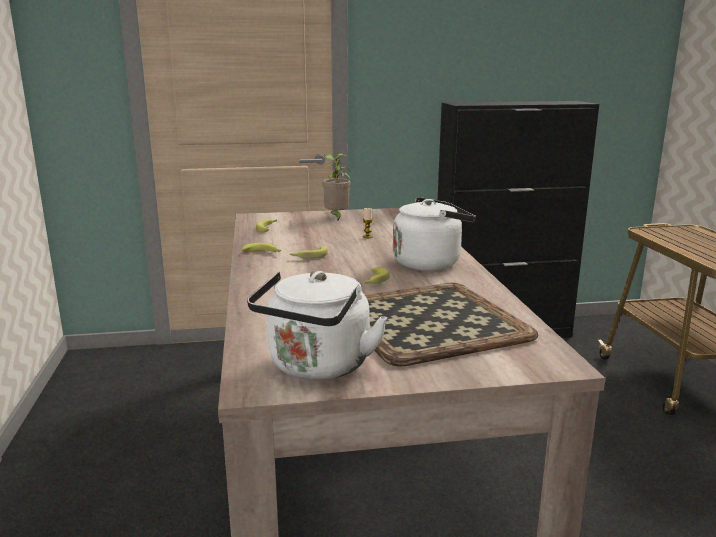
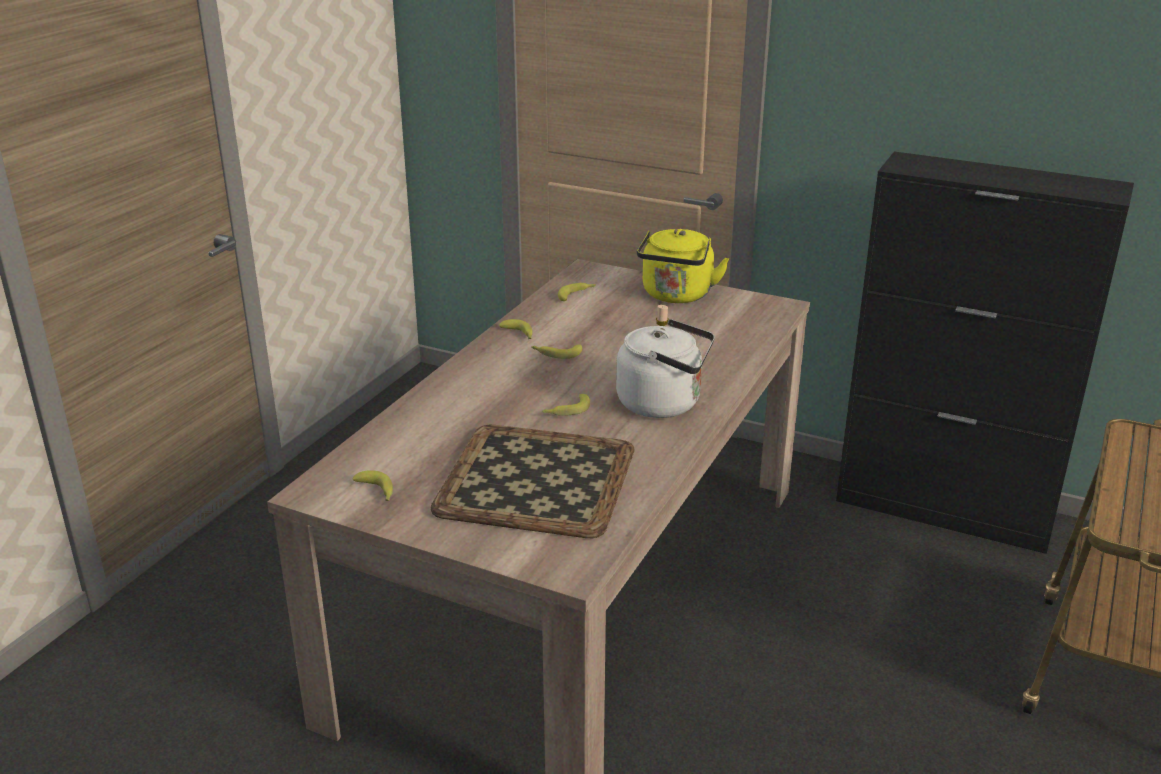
camera: 35 degrees right, 10 degrees up
white kettle [247,271,388,380] -> banana [353,470,393,501]
potted plant [322,153,350,220] -> yellow kettle [637,229,729,303]

